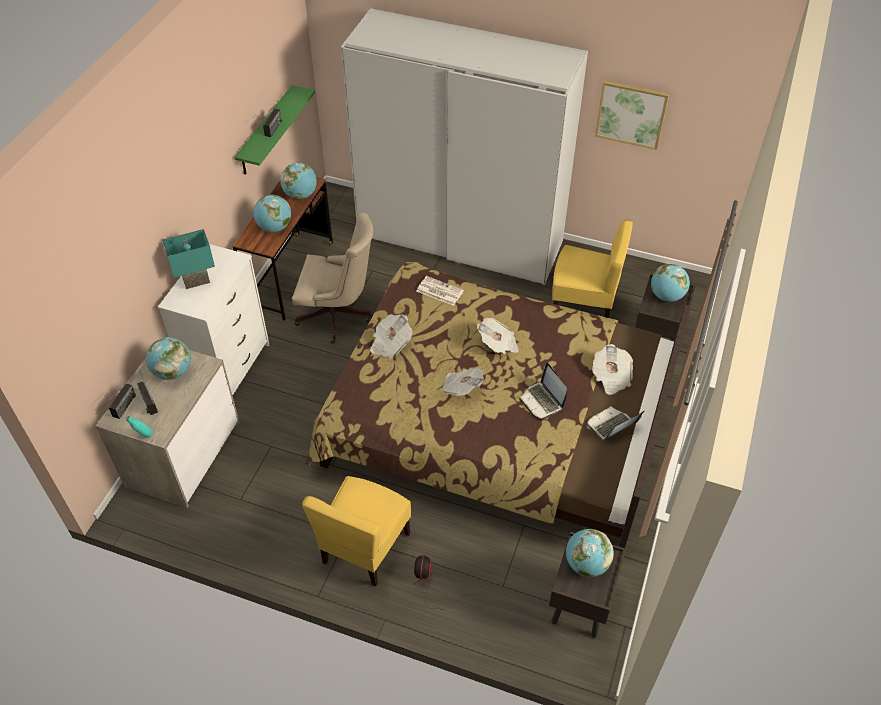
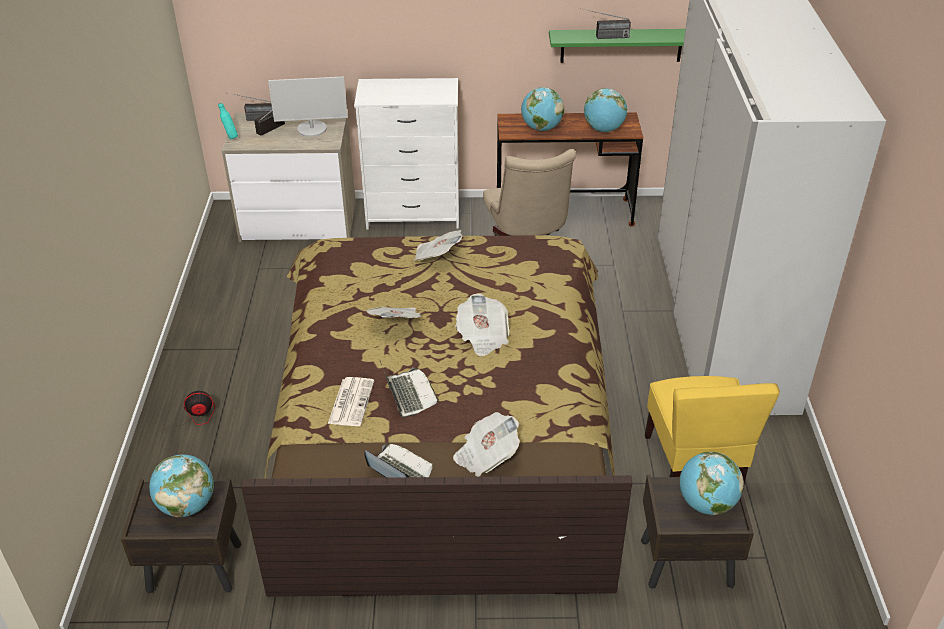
camera: 70 degrees right, 10 degrees down
globe [146,337,191,380] -> monitor [268,76,348,137]
turquoise table lamp [162,229,215,289] -> none
yellow chair [302,476,411,586] -> none
newspaper [417,276,464,306] -> newspaper moved to [328,377,374,426]
laptop [519,363,567,420] -> laptop turned 120 degrees clockwise [380,361,439,417]
picture [595,80,669,150] -> none

